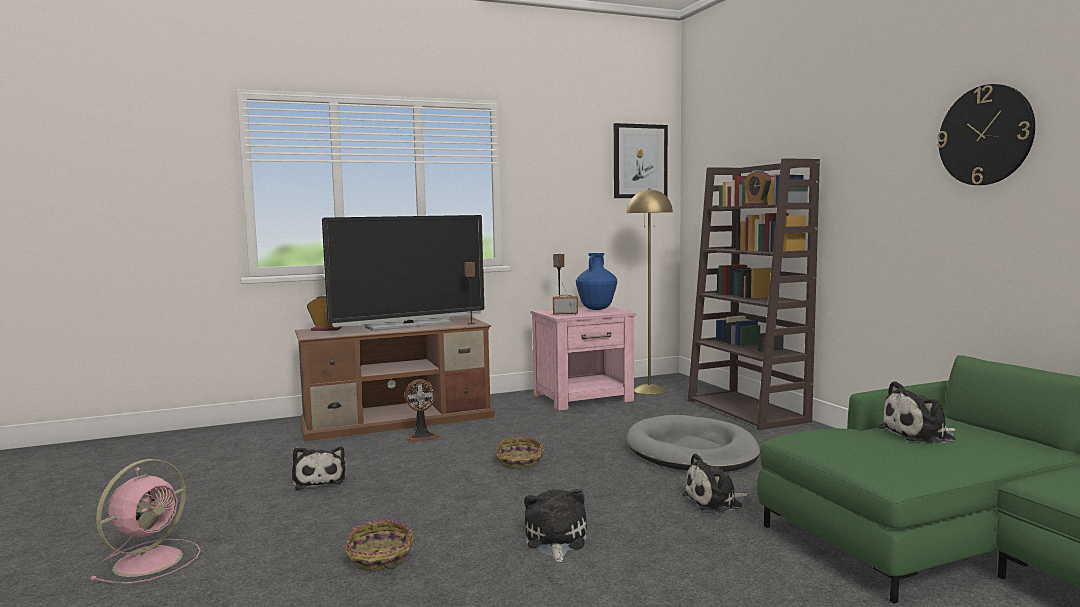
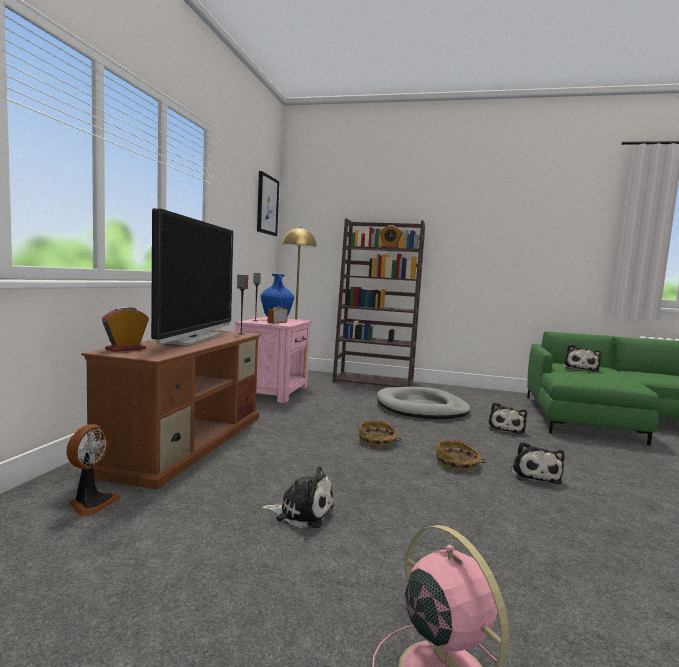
camera: 55 degrees left, 0 degrees up
basket [343,519,414,572] -> basket moved to [436,440,486,472]
fan [405,379,440,442] -> fan moved to [66,424,121,516]
plush toy [524,488,587,562] -> plush toy turned 120 degrees counterclockwise [511,442,565,484]
wall clock [937,84,1035,185] -> none

